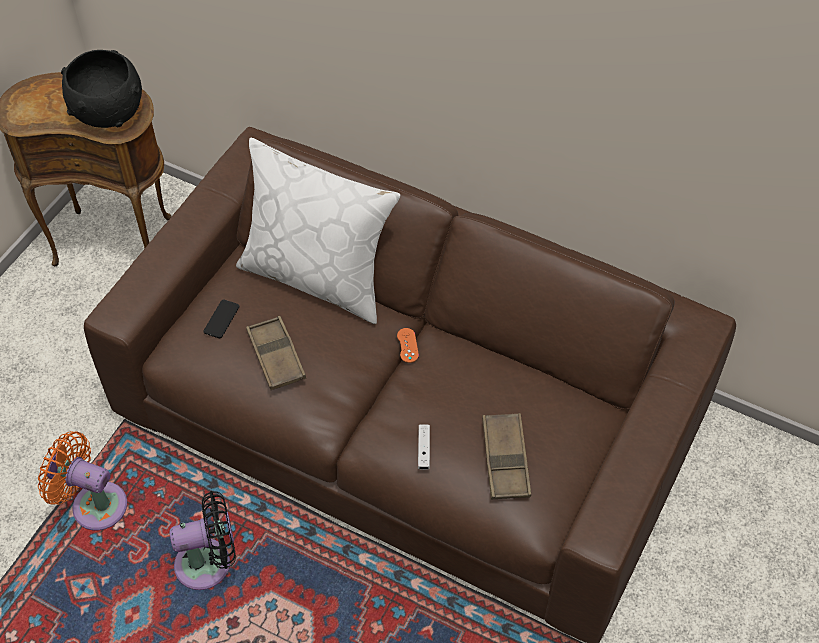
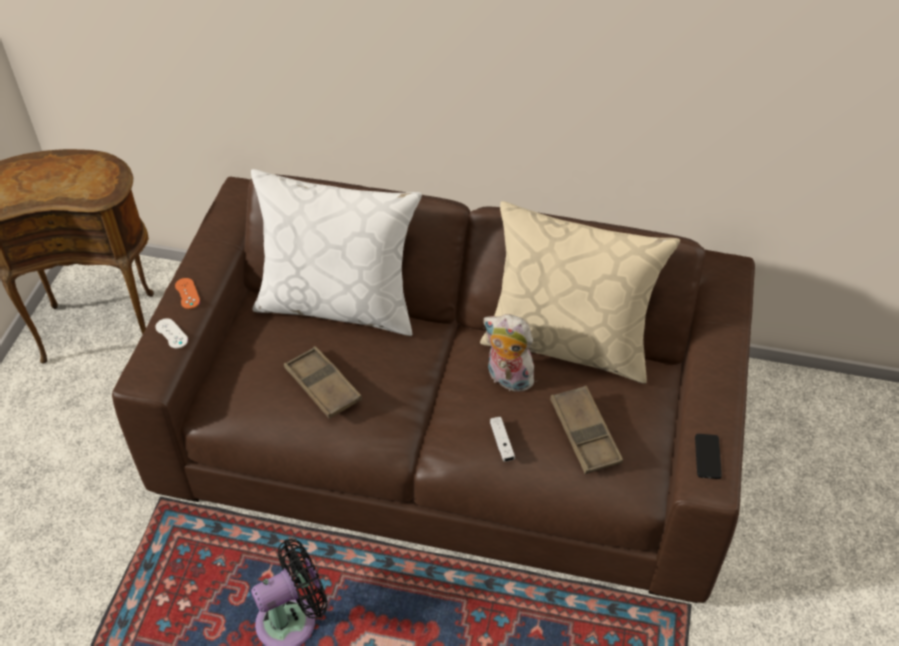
camera: 15 degrees left, 5 degrees down
orange fan [38,431,127,530] -> none
black bowl [61,50,142,128] -> none
phone [203,299,239,338] -> phone moved to [695,434,722,479]
orange game controller [397,328,419,363] -> orange game controller moved to [175,278,200,309]
none -> white game controller [155,318,188,349]
none -> beige pillow [480,201,680,384]
none -> plush toy [483,314,534,391]

